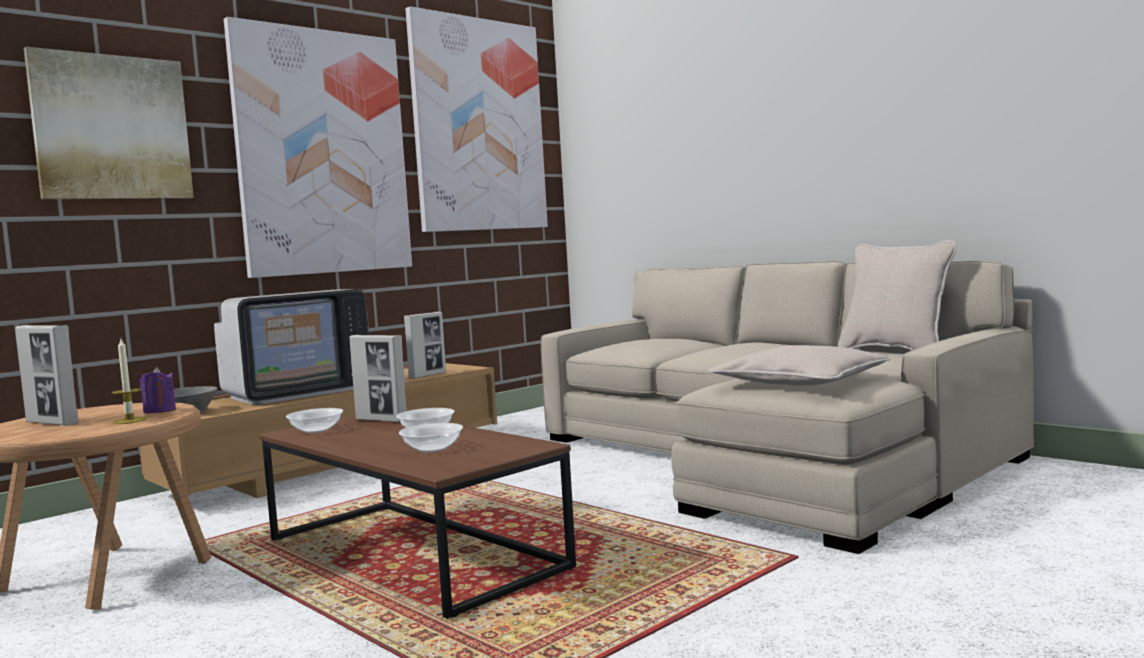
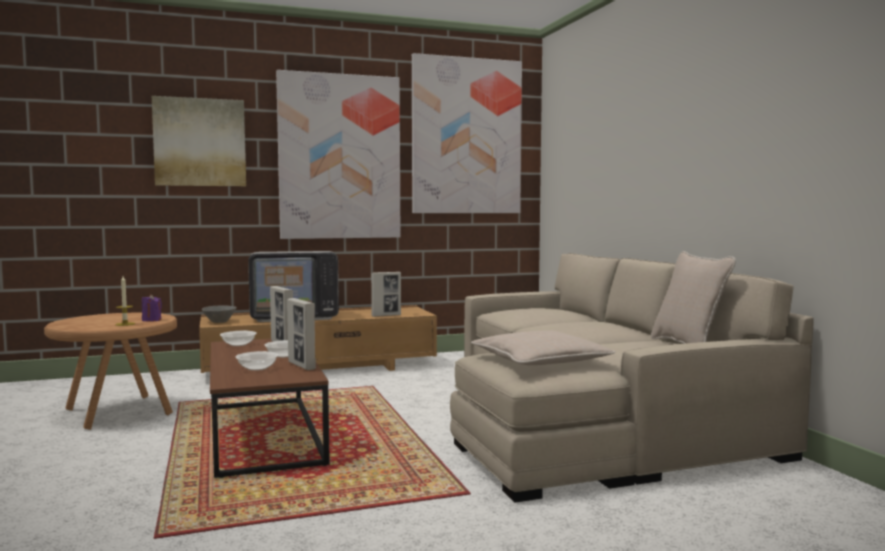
camera: 25 degrees right, 0 degrees up
picture frame [15,325,79,426] -> picture frame moved to [287,298,316,370]

